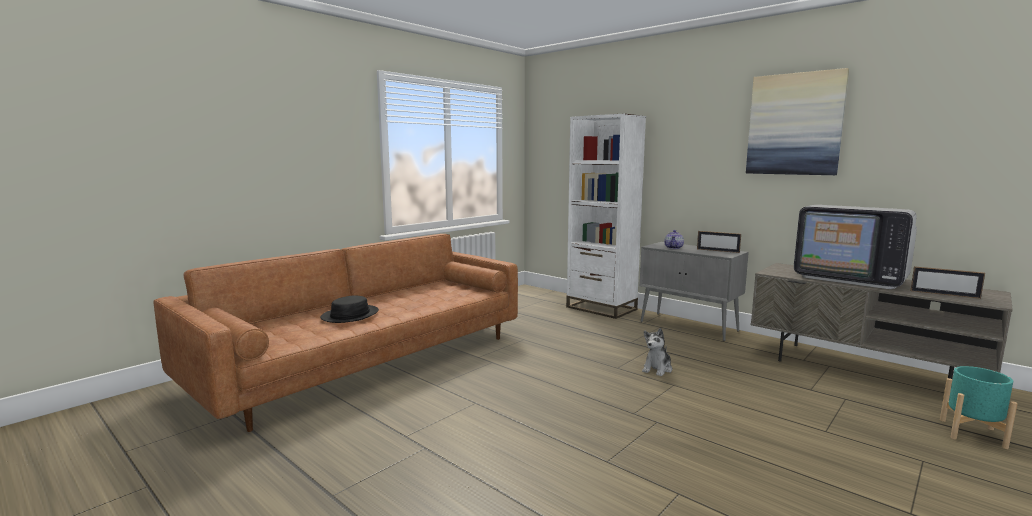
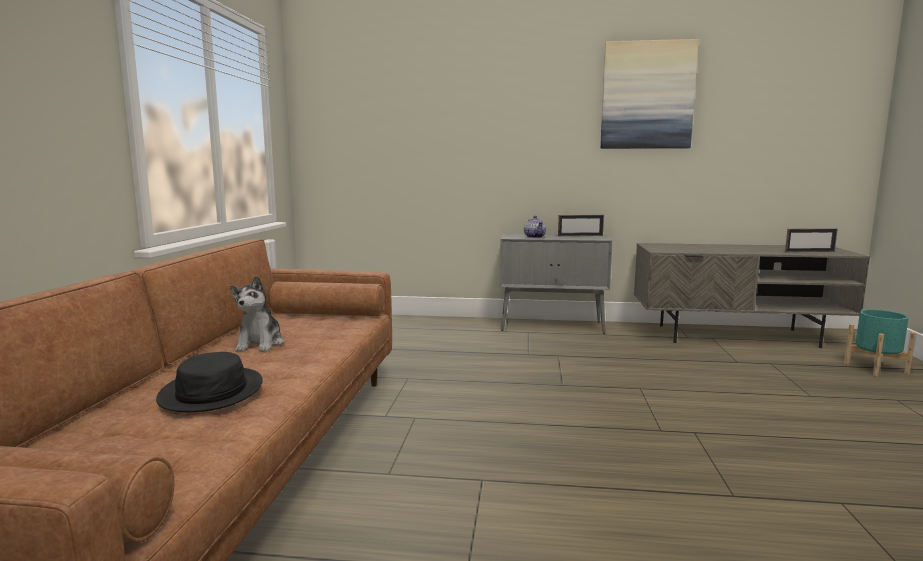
camera: 35 degrees left, 0 degrees up
white bookcase [566,114,646,319] -> none
plush toy [642,328,672,376] -> plush toy moved to [230,276,284,352]
television [794,205,917,289] -> none

